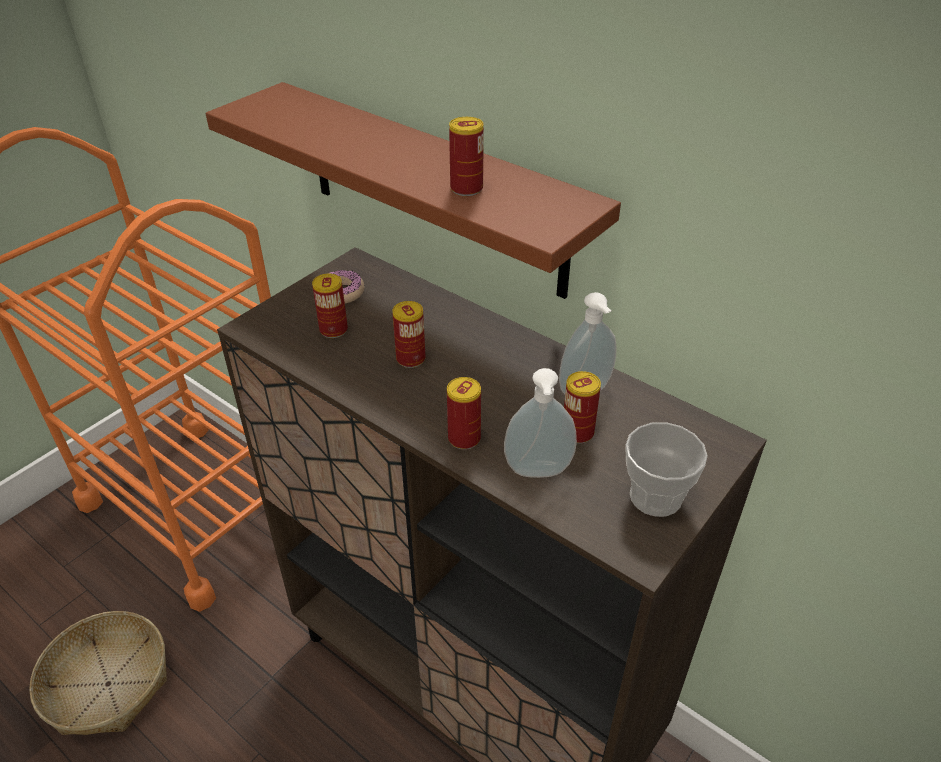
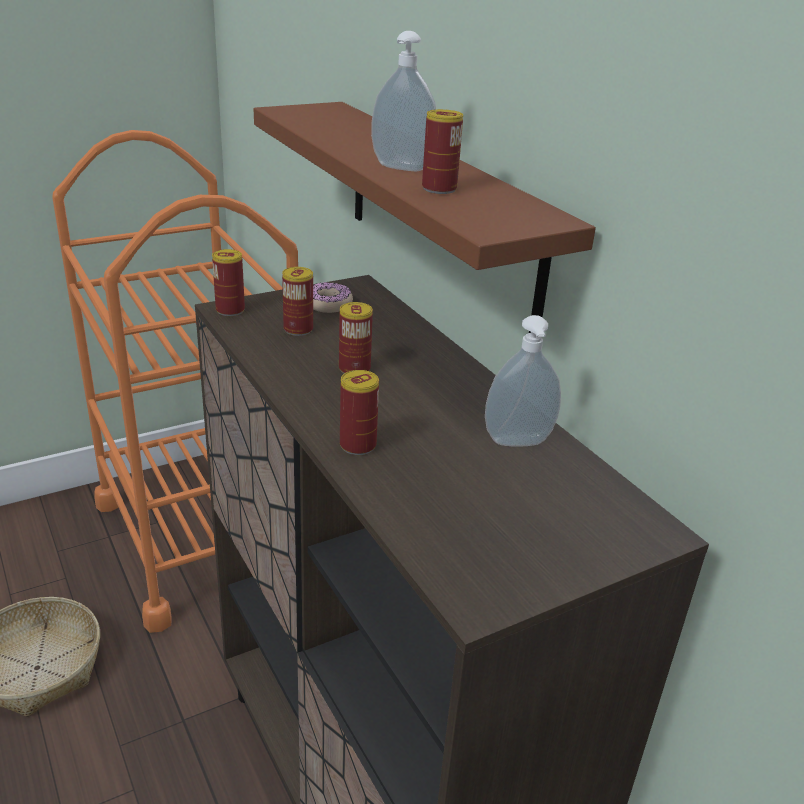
camera: 20 degrees right, 10 degrees down
soap dispenser [504,368,577,478] -> soap dispenser moved to [371,31,436,171]
can [564,371,601,444] -> can moved to [212,249,245,316]
cup [625,422,708,517] -> none

